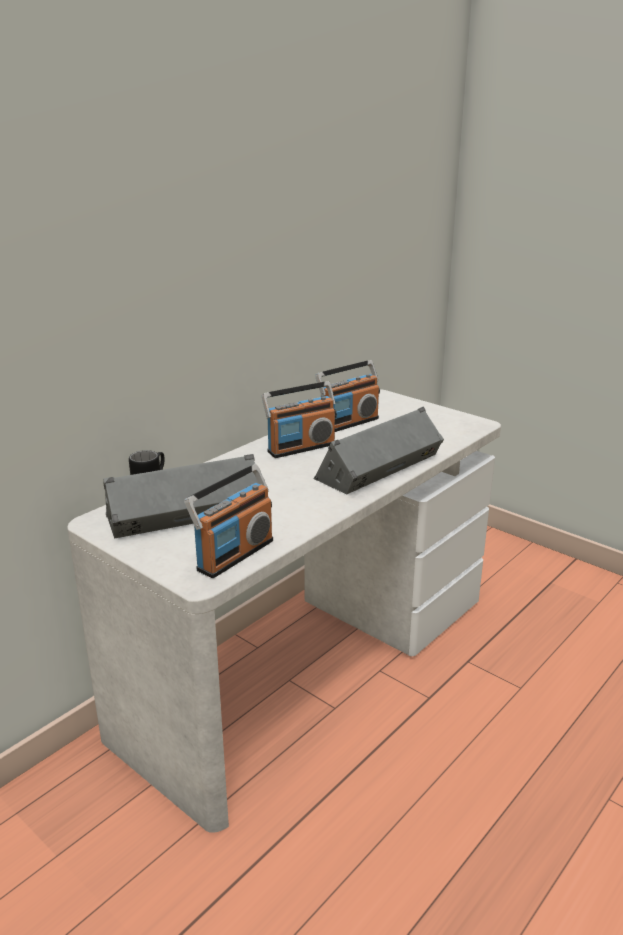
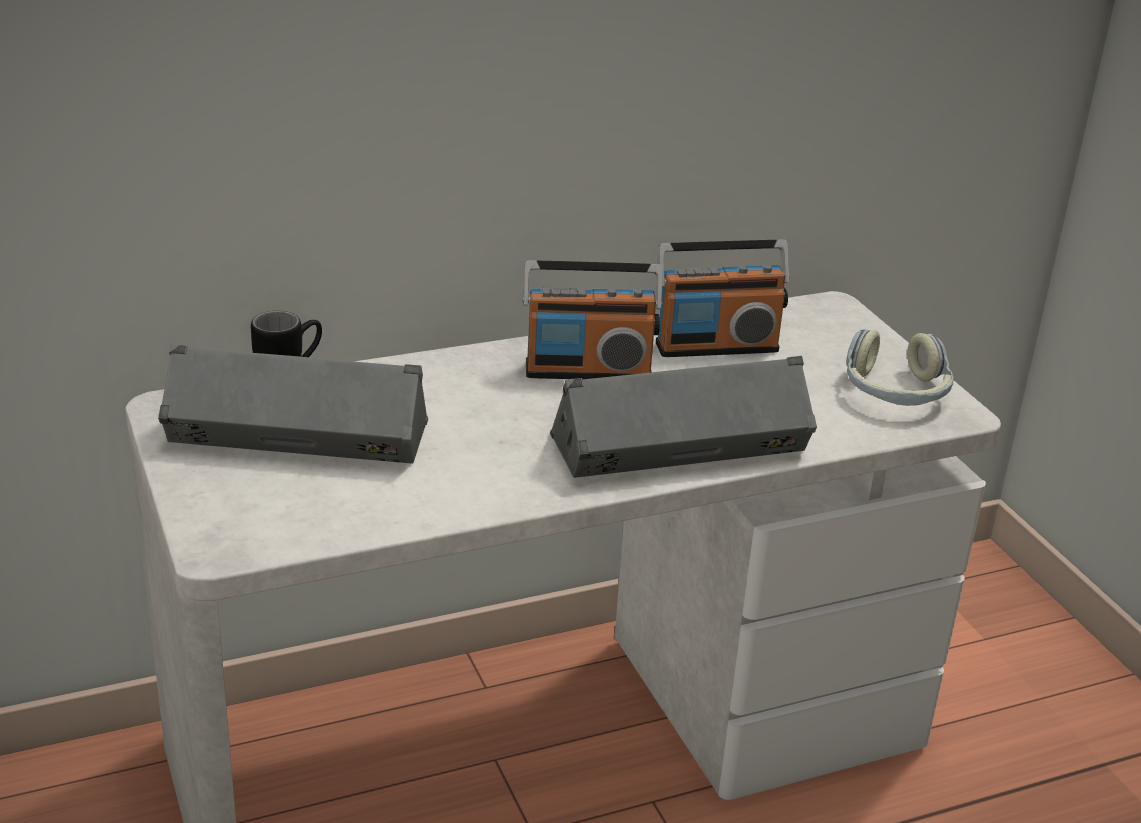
camera: 25 degrees right, 5 degrees up
radio [184,464,273,578] -> none
none -> headphones [846,329,954,406]

